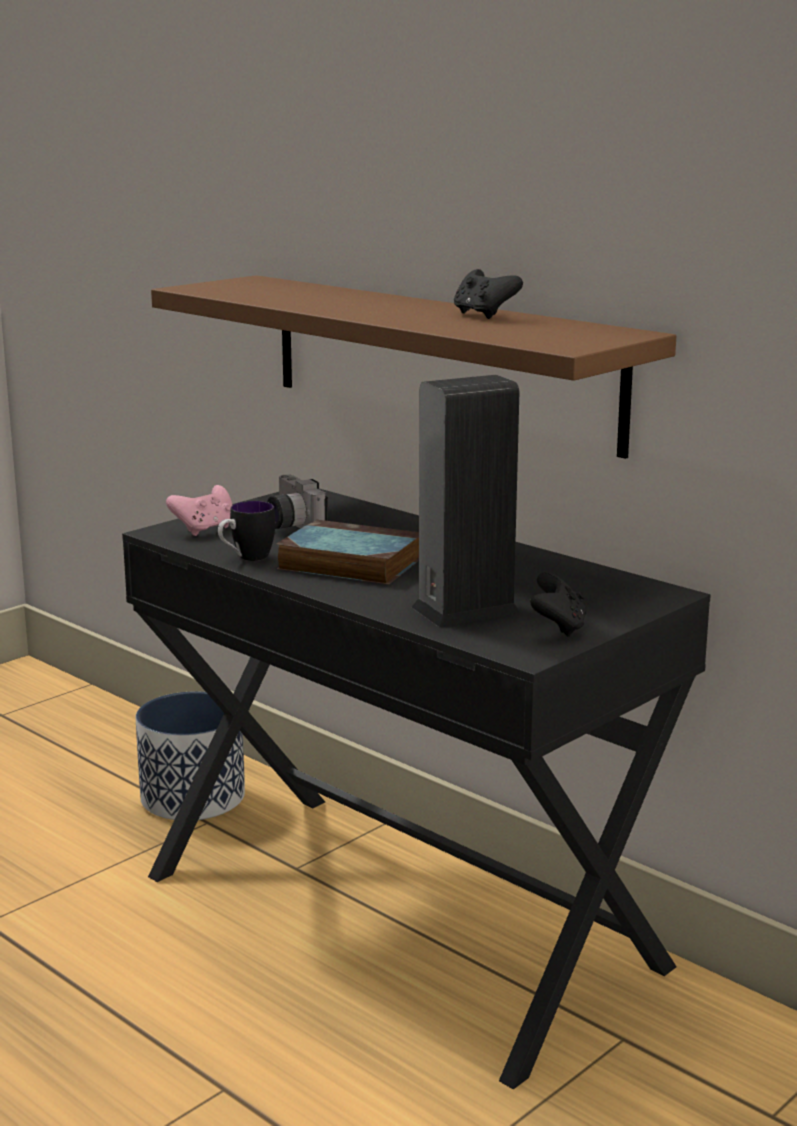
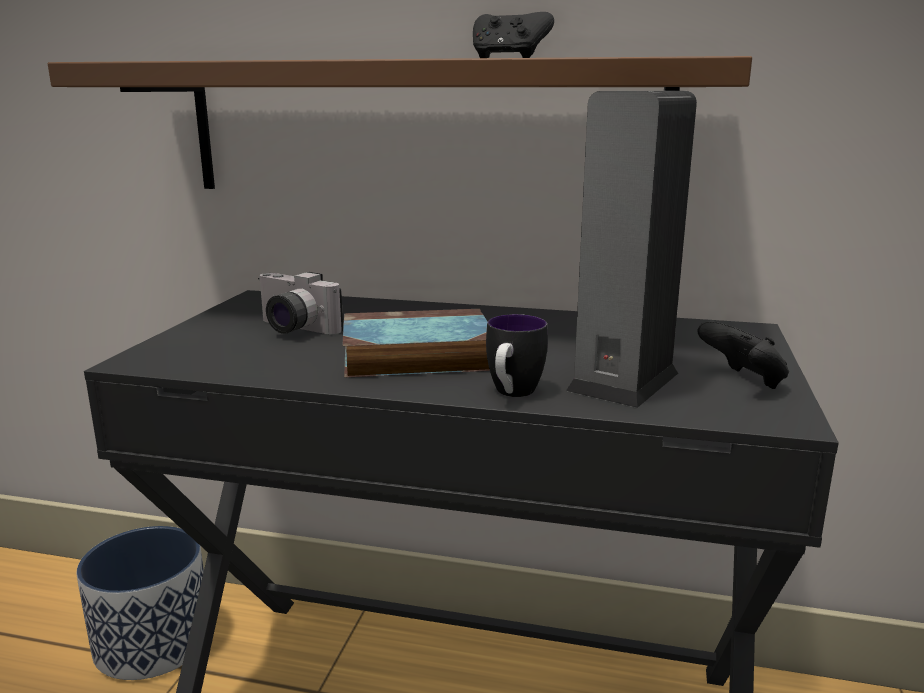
camera: 30 degrees left, 0 degrees up
pink game controller [166,485,232,536] -> none
mug [218,501,275,561] -> mug moved to [486,314,548,397]

